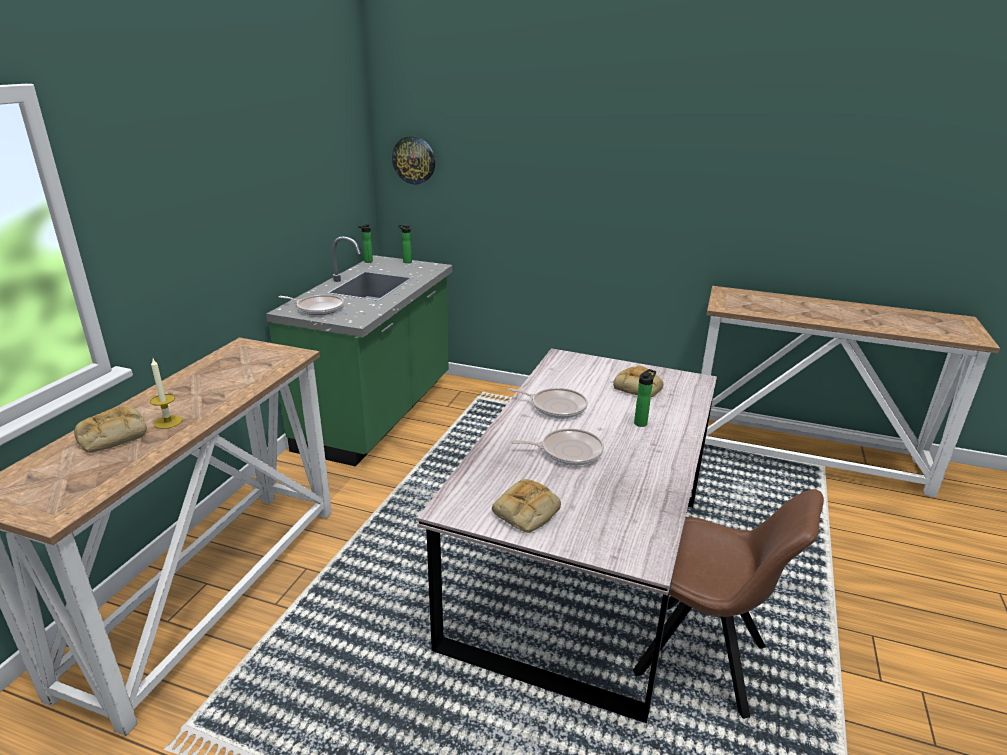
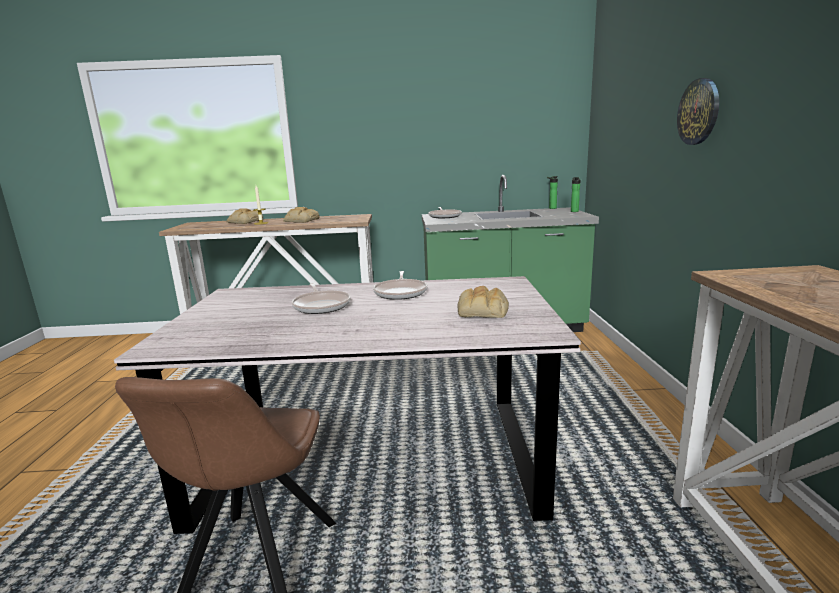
camera: 70 degrees right, 10 degrees down
wall clock [392,136,435,185] -> wall clock moved to [677,78,719,145]
bread [492,479,561,533] -> bread moved to [283,207,320,223]
bottle [634,369,656,427] -> none

